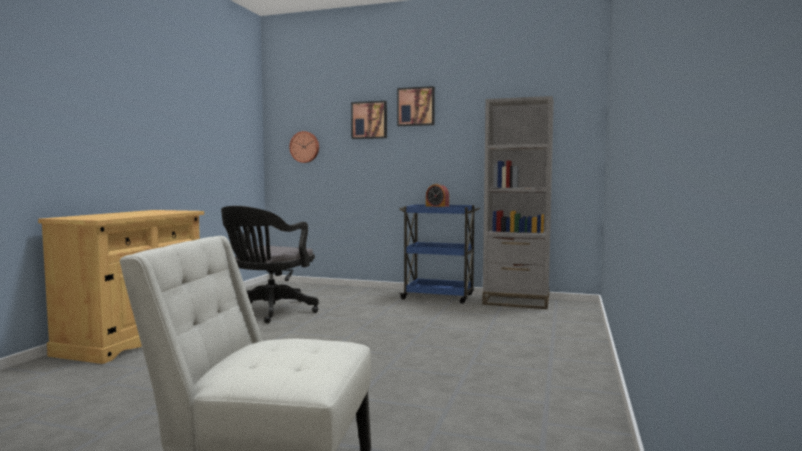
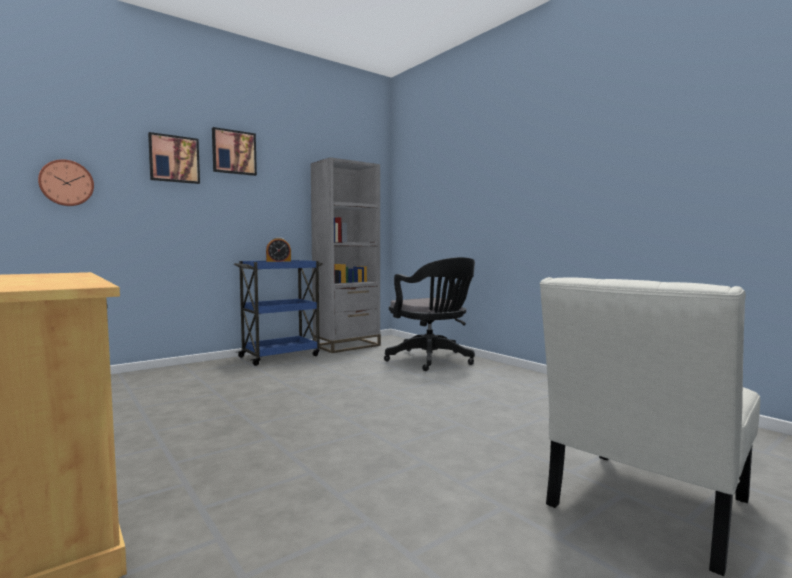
camera: 55 degrees left, 0 degrees up
black office chair [221,206,319,323] -> black office chair moved to [384,257,475,371]

